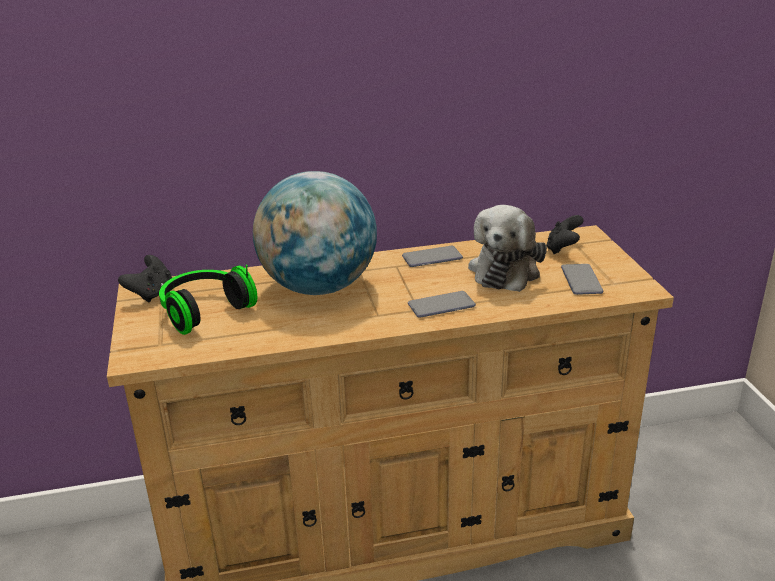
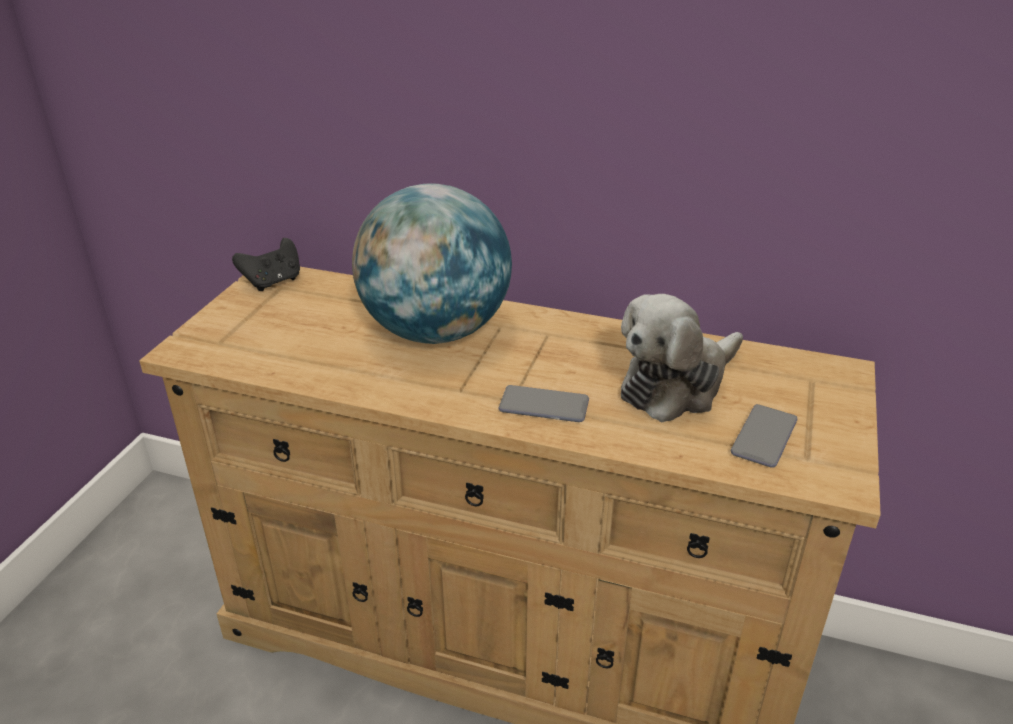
camera: 30 degrees right, 5 degrees up
headphones [159,264,257,335] -> none
phone [402,246,463,267] -> none
black game controller [546,215,584,254] -> none

